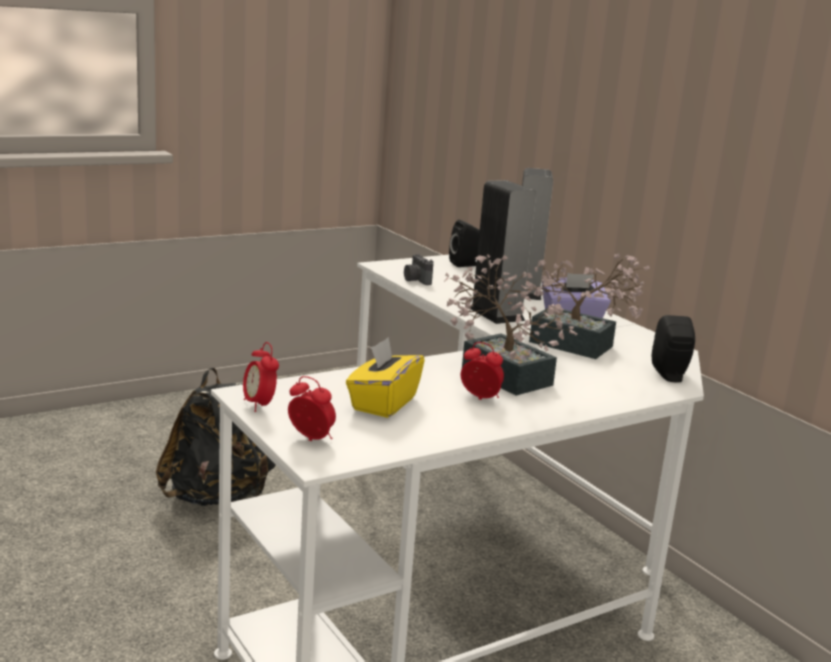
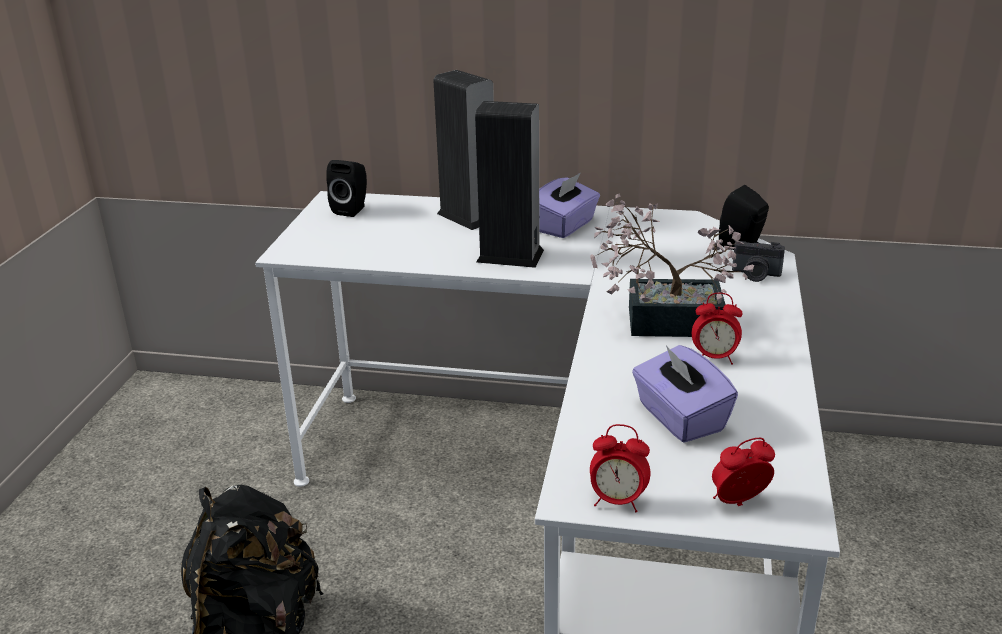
camera: 45 degrees left, 10 degrees up
yellow tissue box [346,337,425,418] -> purple tissue box [632,345,738,443]
camera [404,254,433,285] -> camera moved to [732,241,785,282]
alarm clock [461,342,504,400] -> alarm clock turned 150 degrees counterclockwise [692,293,742,365]
potted plant [520,253,650,359] -> none

